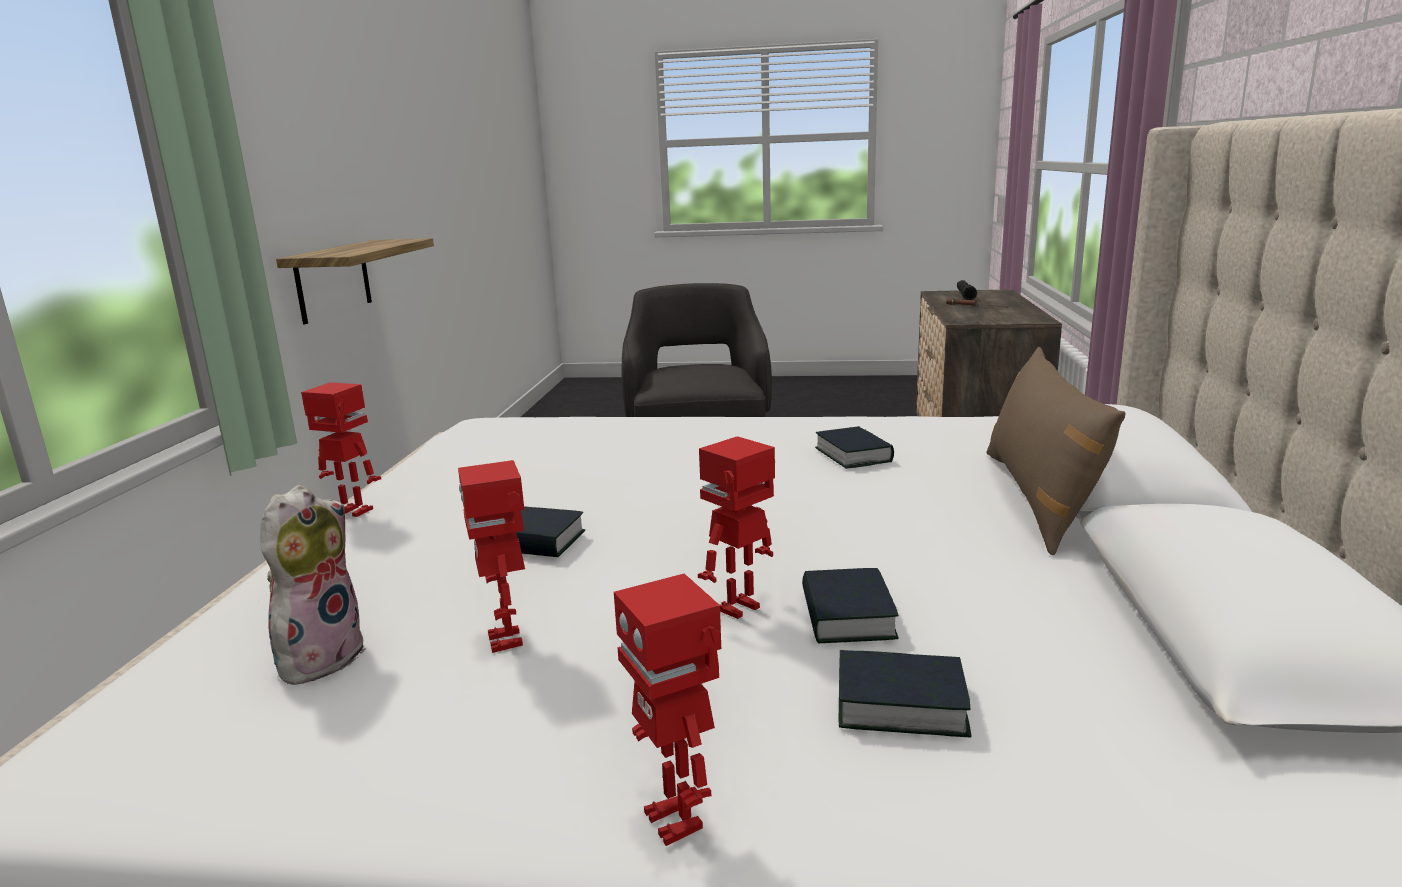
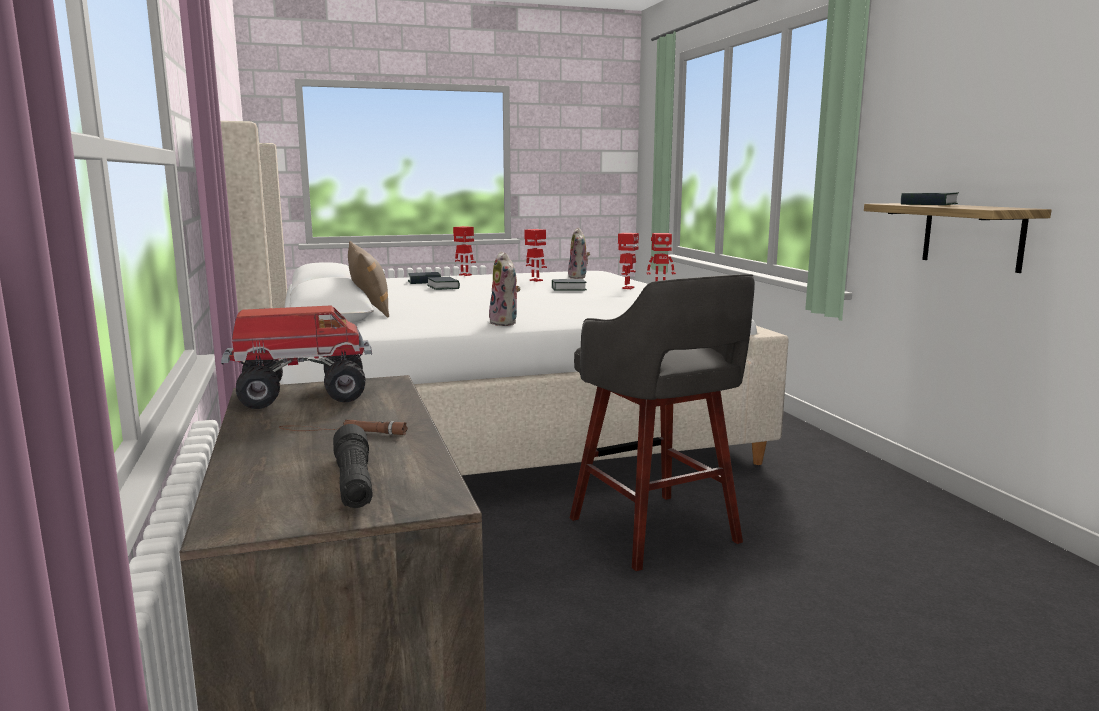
camera: 155 degrees right, 5 degrees down
toy robot [698,436,775,619] -> toy robot moved to [618,233,639,289]
book [815,426,894,469] -> book moved to [901,192,959,205]
none -> toy truck [221,305,373,409]
none -> plush toy [489,251,520,326]

